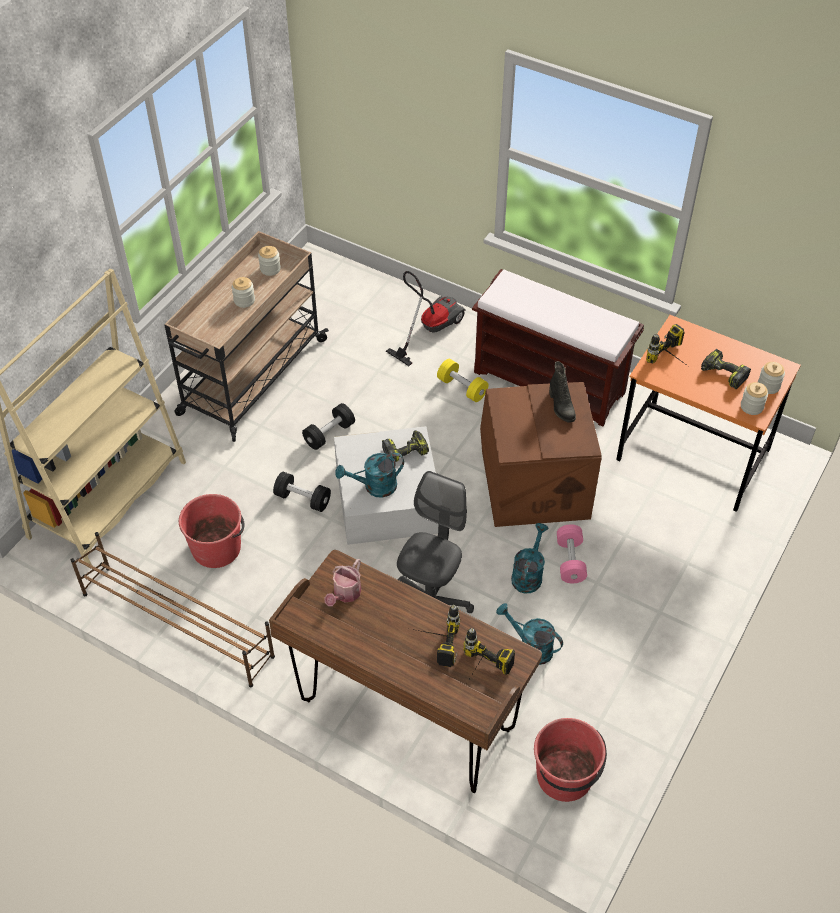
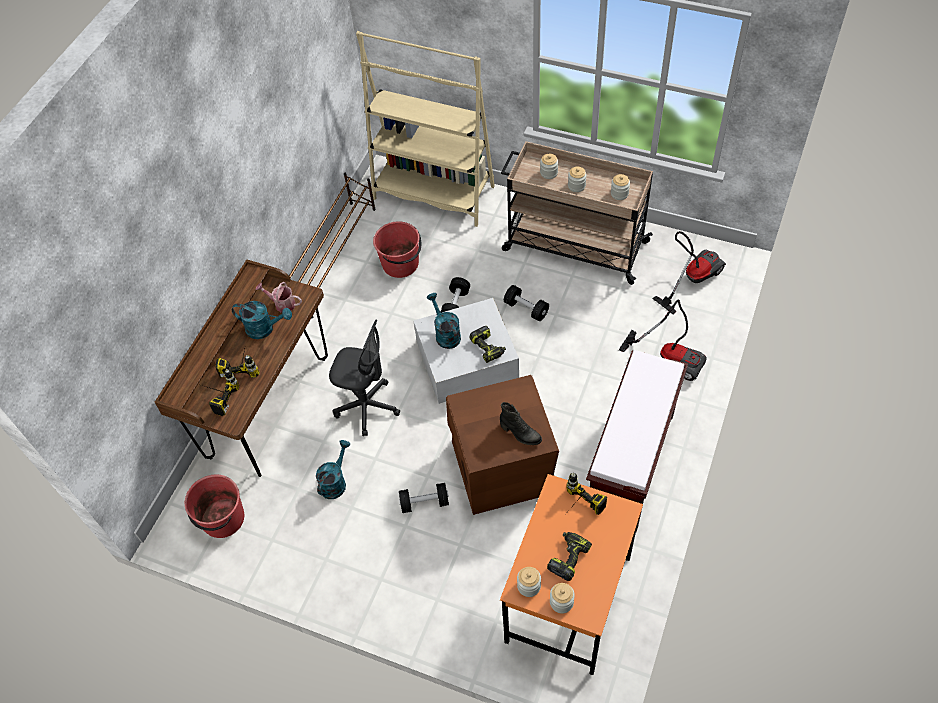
camera: 85 degrees right, 5 degrees up
yellow dumbbell [437,359,489,402] -> none
turquoise watering can [511,523,548,593] -> turquoise watering can moved to [232,301,292,339]
black boot [549,361,576,423] -> black boot turned 120 degrees counterclockwise [500,402,542,445]
pink dumbbell [557,524,587,583] -> black dumbbell [399,483,449,513]
none -> jar [540,154,558,179]
none -> vacuum cleaner [652,231,726,314]

